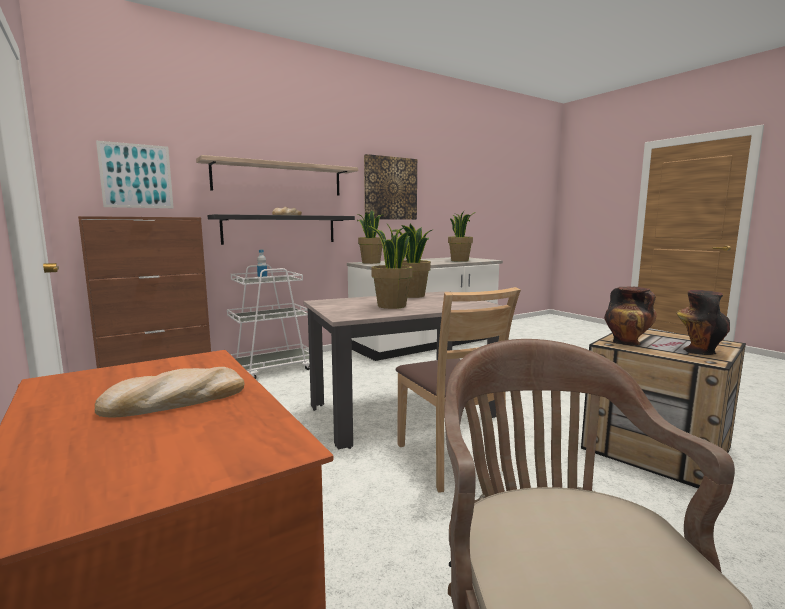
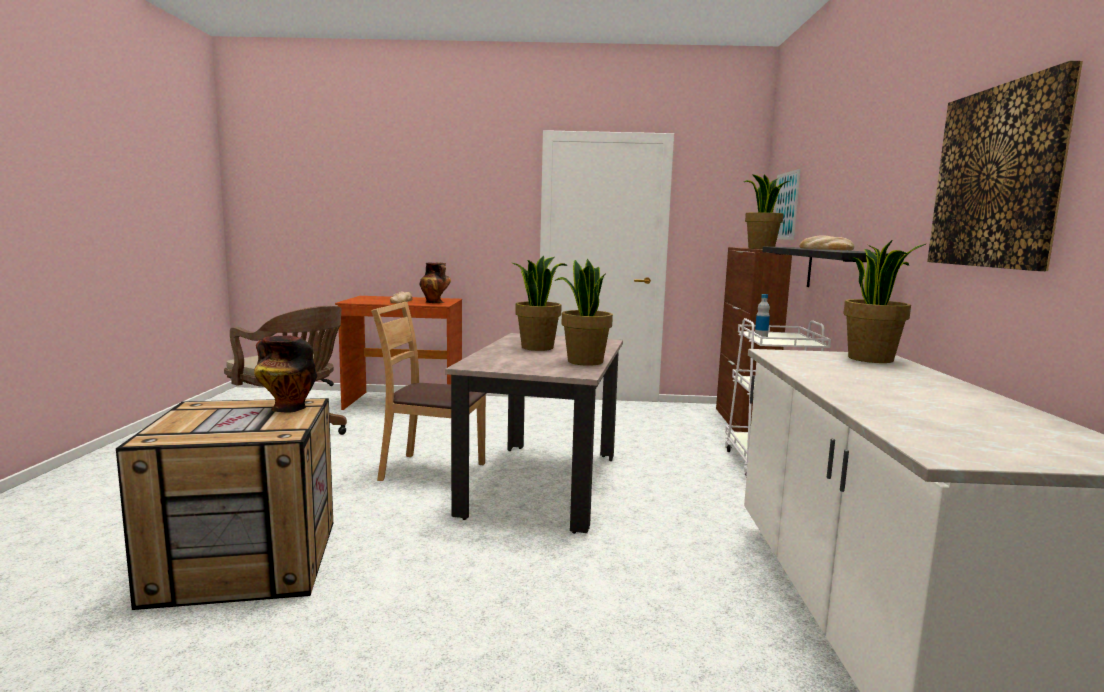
camera: 125 degrees right, 0 degrees up
shelf [196,155,358,196] -> none
potted plant [448,211,476,262] -> potted plant moved to [744,174,790,249]
vase [676,290,730,355] -> vase moved to [419,263,451,303]

